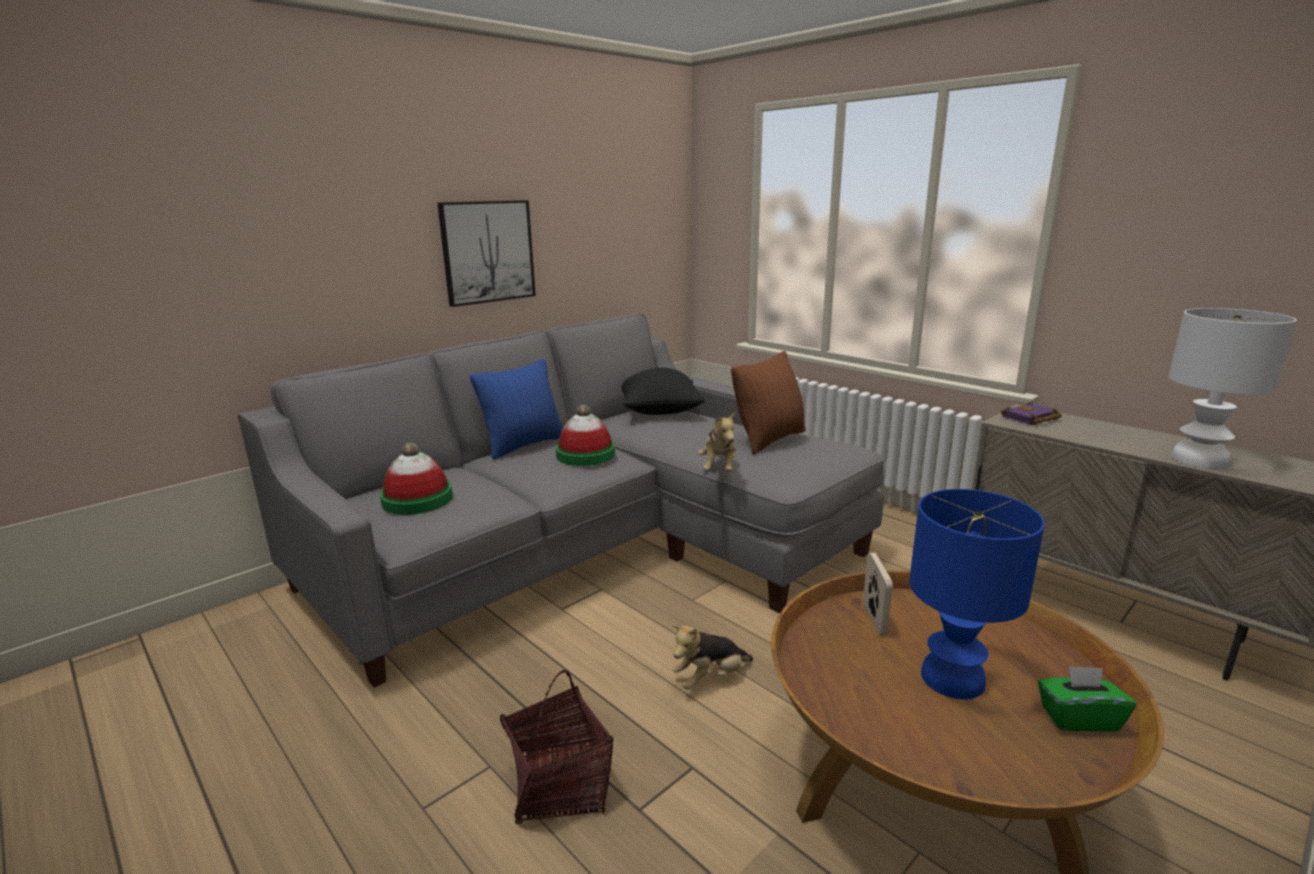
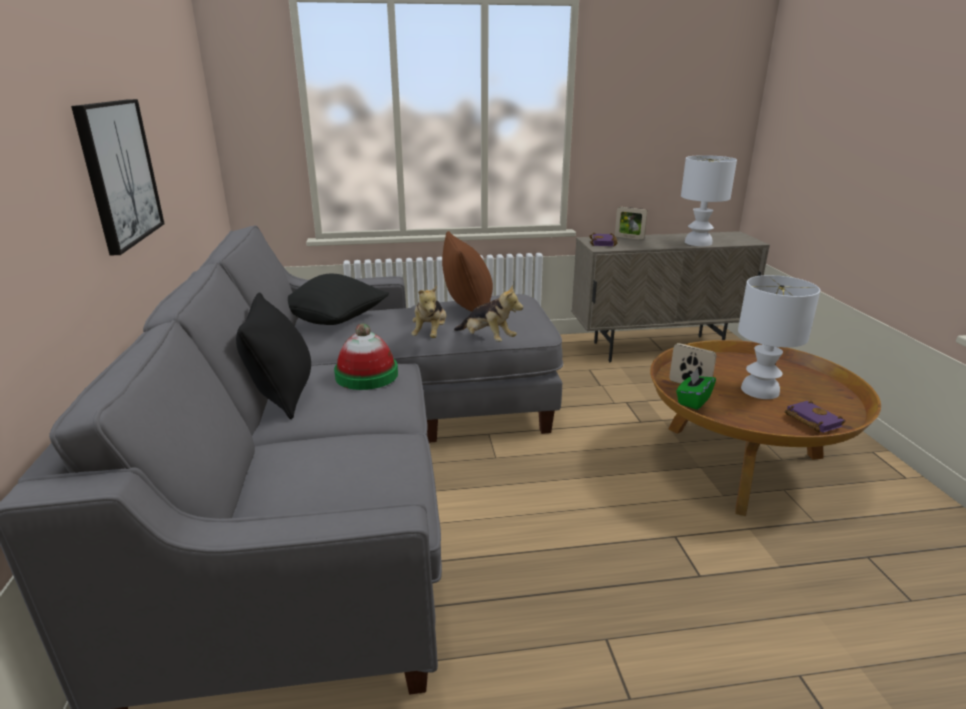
camera: 55 degrees left, 5 degrees up
hat [380,442,453,515] -> none
blue pillow [470,359,564,460] -> black pillow [236,292,311,419]
basket [500,670,614,825] -> none
plush toy [672,625,753,690] -> plush toy moved to [411,285,446,338]
blue table lamp [909,489,1045,699] -> white table lamp [738,275,820,399]
green tissue box [1038,666,1136,732] -> green tissue box moved to [676,369,716,410]
none -> picture frame [615,207,647,240]
none -> purple book [785,401,845,433]

